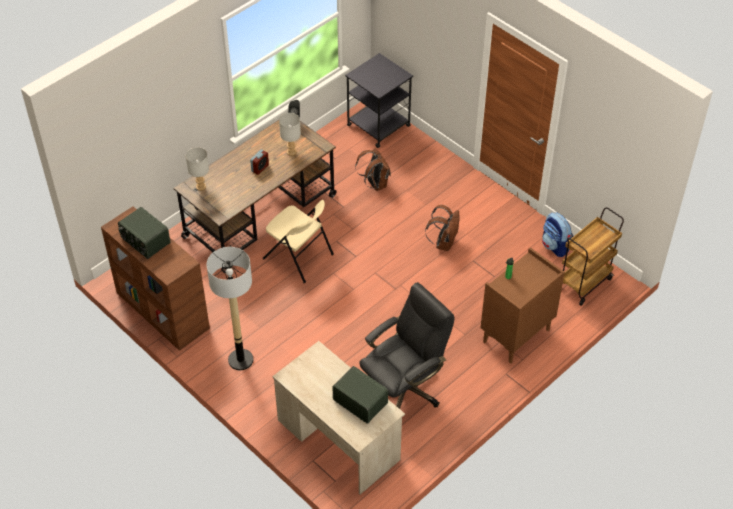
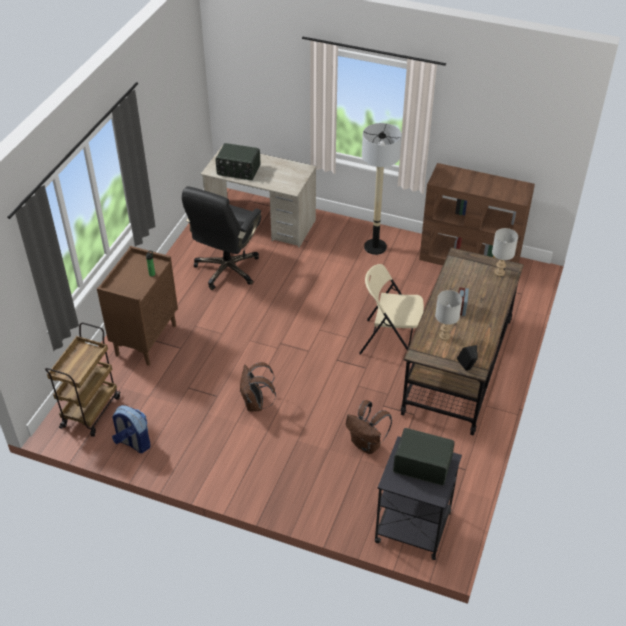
camera: 155 degrees right, 5 degrees down
radio [118,207,171,259] -> radio moved to [393,428,455,485]

